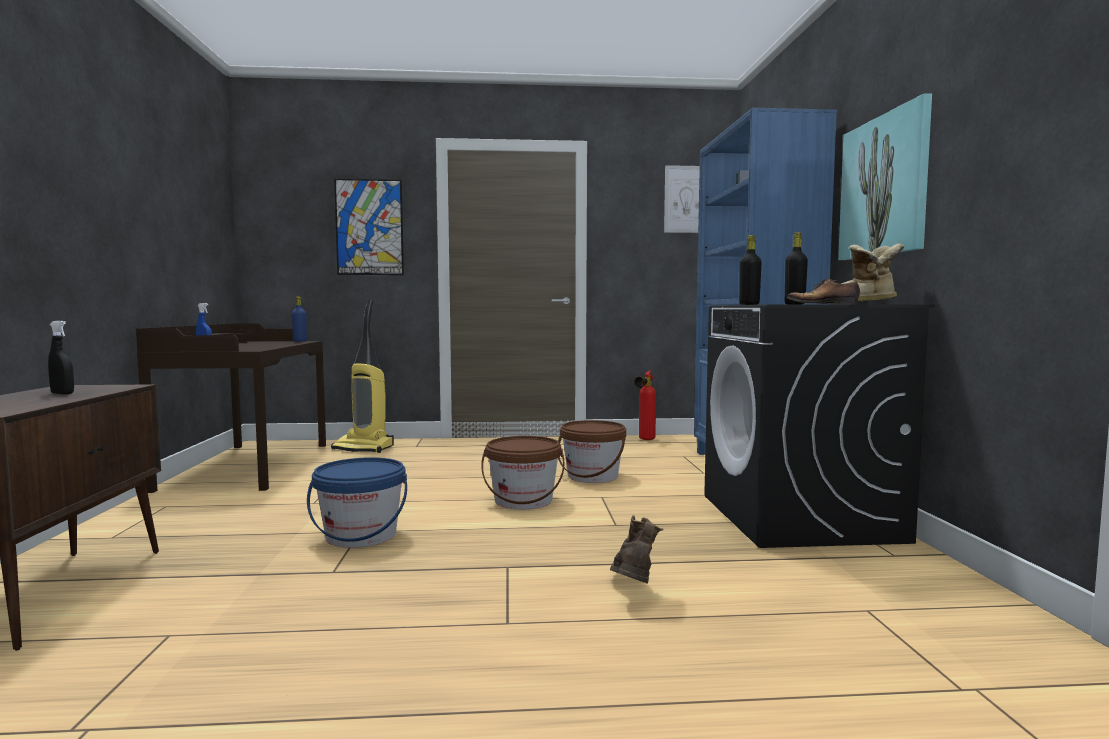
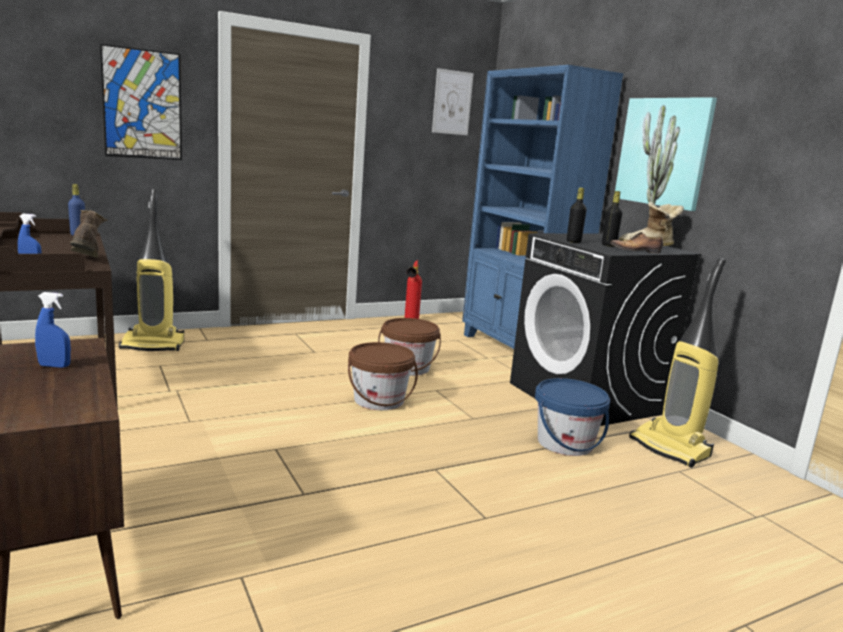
camera: 25 degrees left, 10 degrees up
black spray bottle [48,321,74,395] -> blue spray bottle [35,292,71,368]
blue bucket [307,457,407,548] -> blue bucket moved to [535,378,610,456]
brown boot [610,515,664,584] -> brown boot moved to [70,210,107,258]
none -> vacuum cleaner [629,258,726,468]

